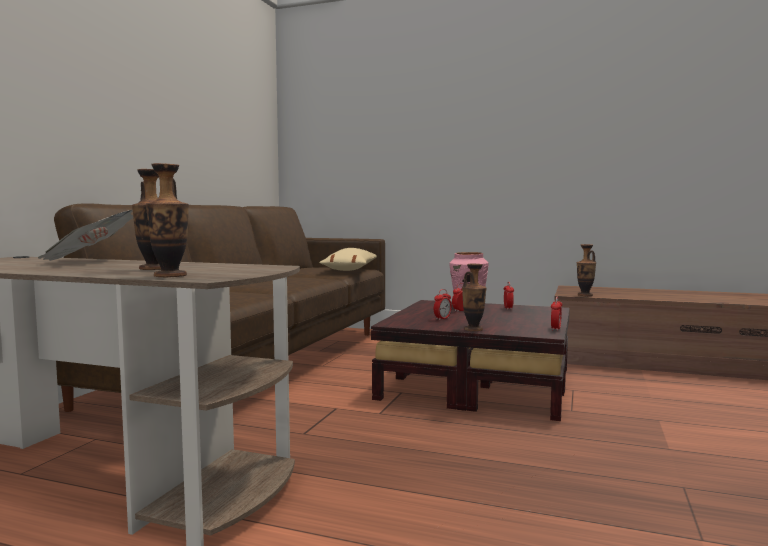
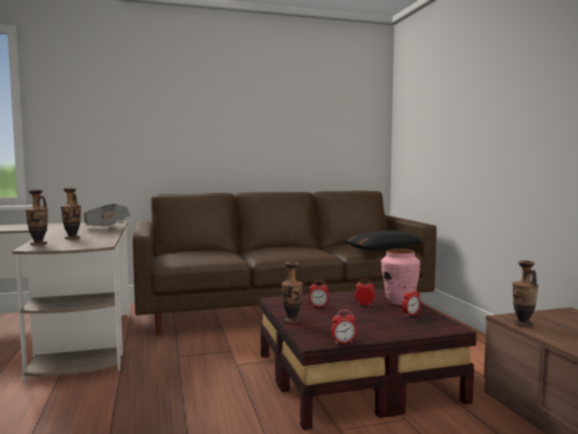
camera: 55 degrees right, 0 degrees up
beige pillow [319,248,377,271] -> black pillow [342,230,422,251]

